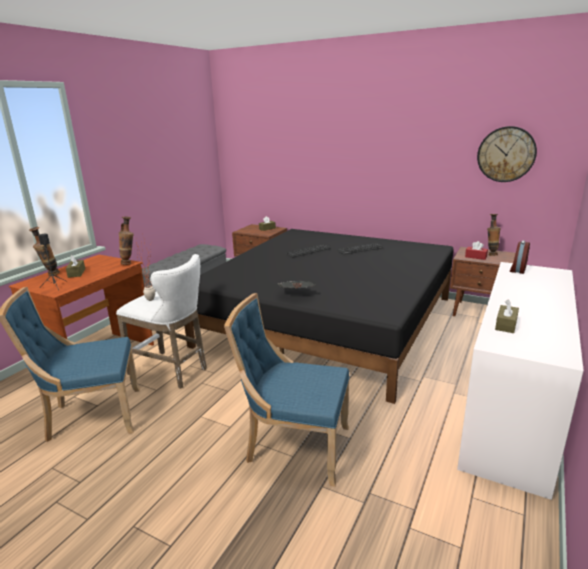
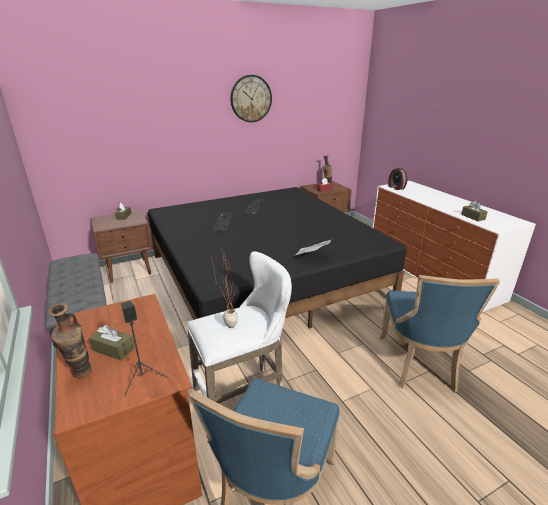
camera: 55 degrees left, 5 degrees up
vase [119,217,134,265] -> none
blue chair [224,293,350,487] -> blue chair turned 45 degrees counterclockwise [379,275,500,392]
wall clock [477,126,537,182] -> wall clock moved to [230,75,272,122]

